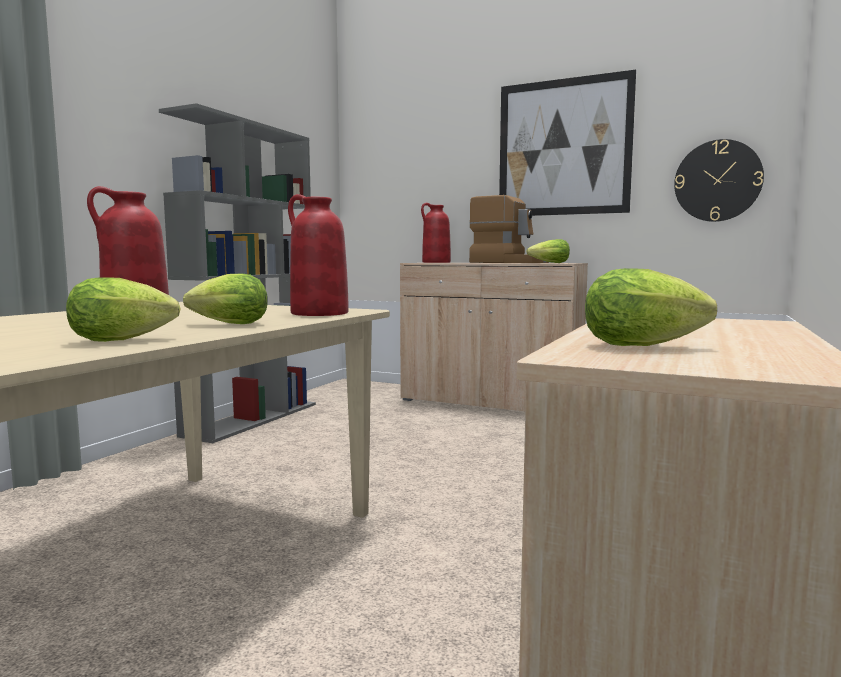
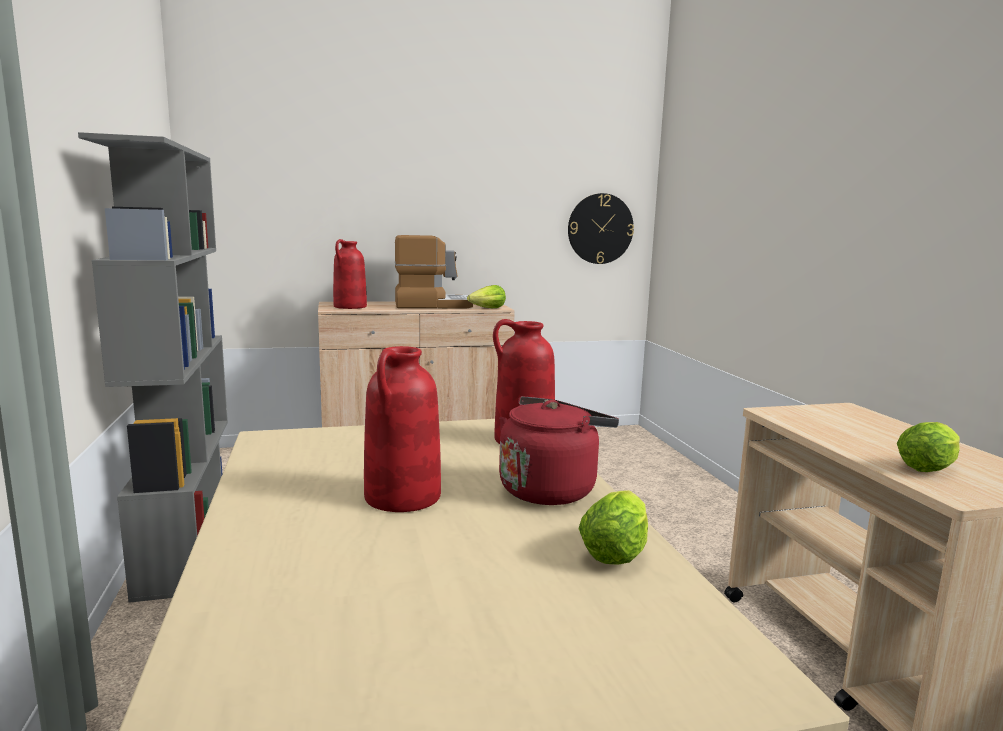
camera: 40 degrees left, 5 degrees up
lettuce [183,274,268,324] -> red kettle [499,396,619,505]
picture [499,70,636,216] -> none

